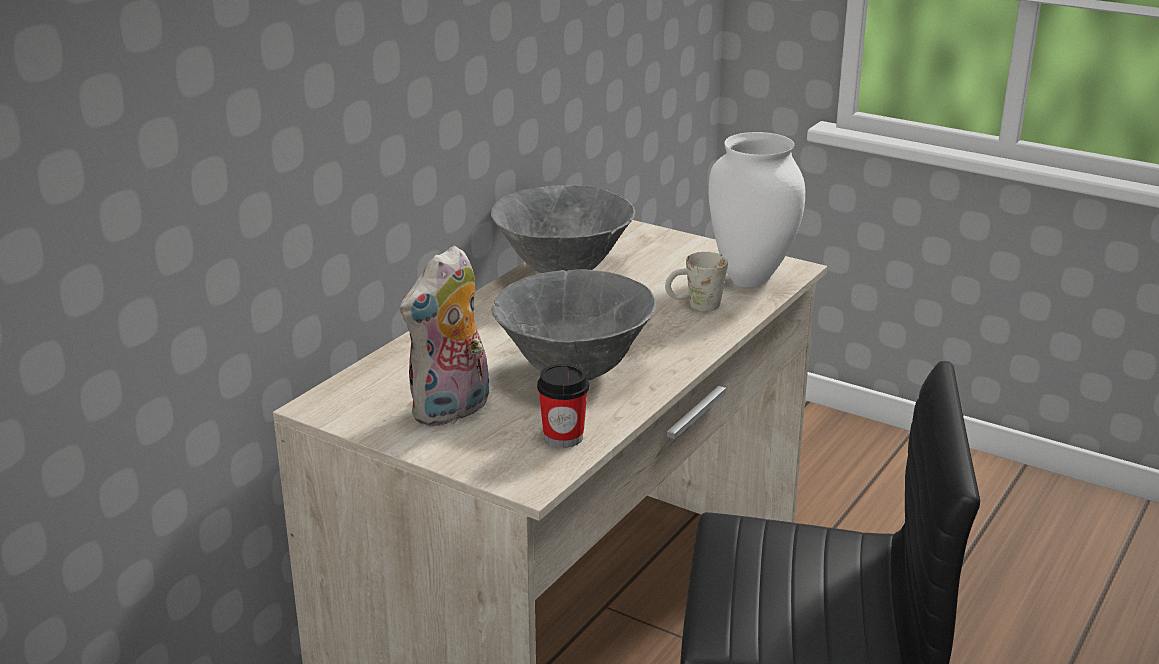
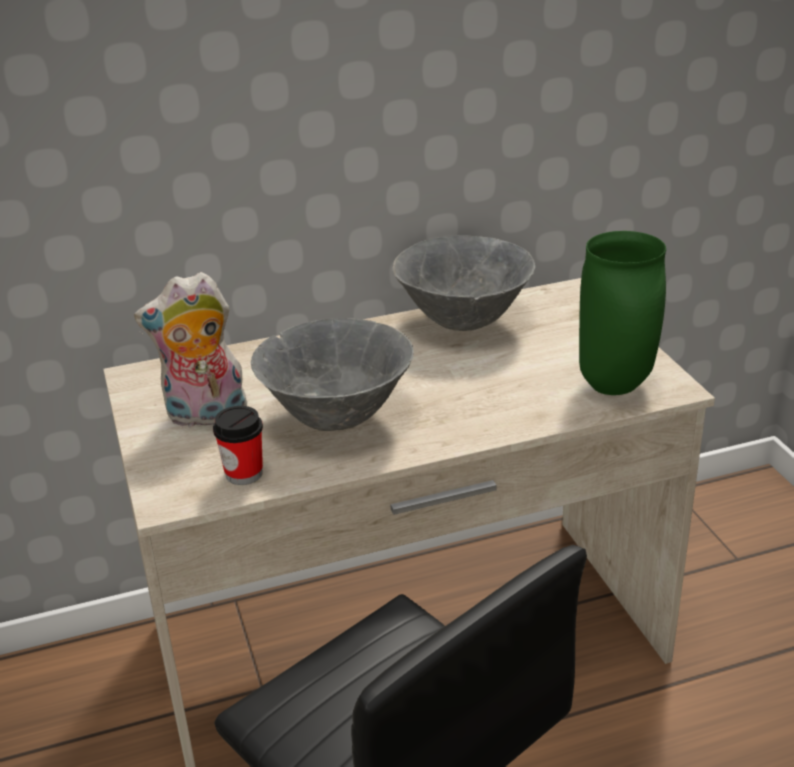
camera: 40 degrees right, 5 degrees up
white mug [665,252,728,312] -> none
white vase [708,132,805,287] -> green vase [579,231,666,395]

